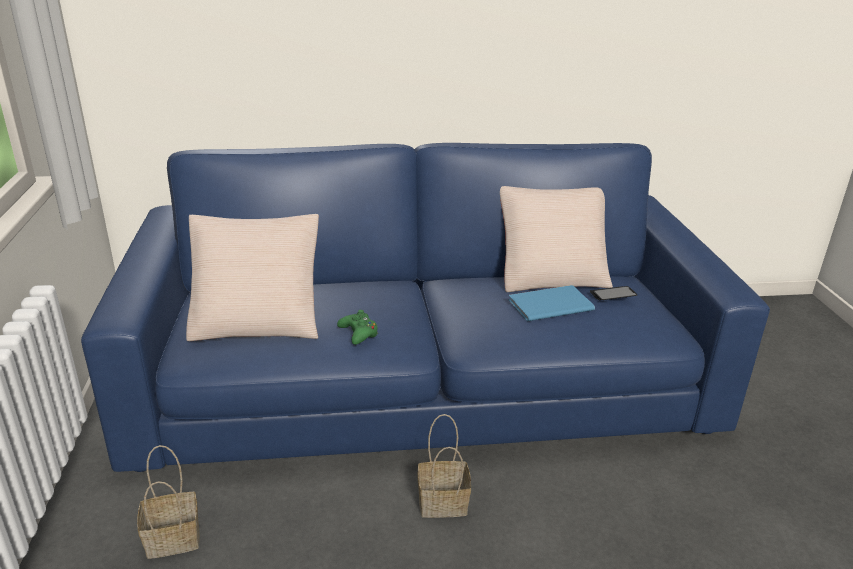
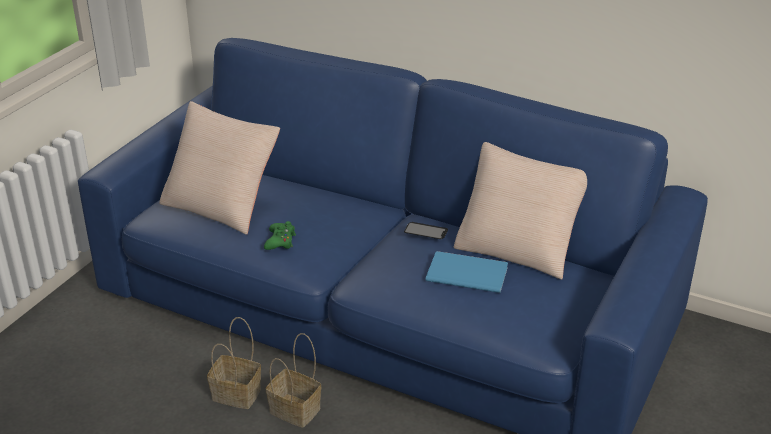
camera: 35 degrees right, 5 degrees up
basket [137,445,200,559] -> basket moved to [207,317,261,409]
phone [590,286,637,300] -> phone moved to [404,222,448,239]

